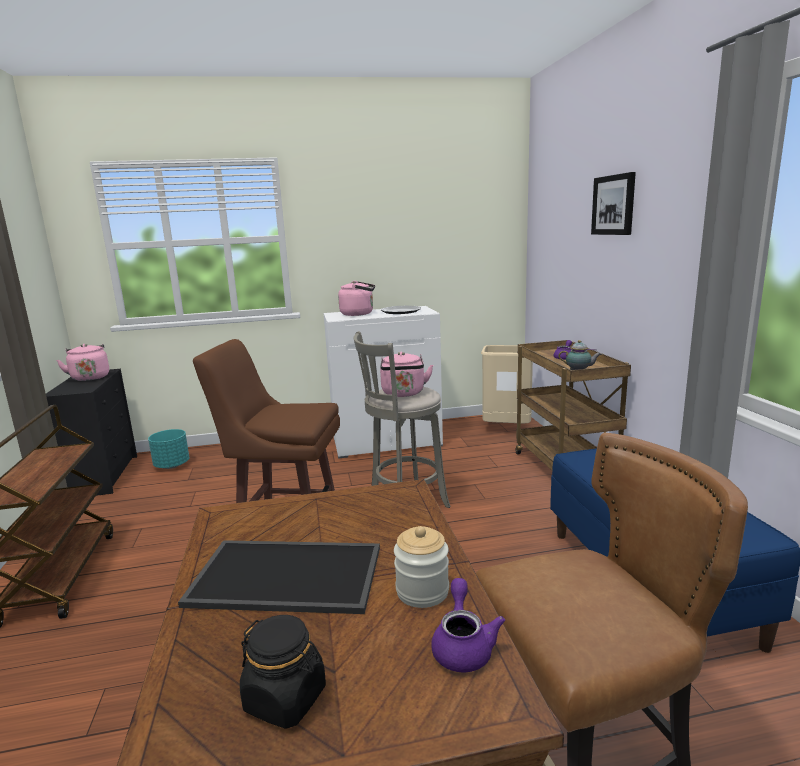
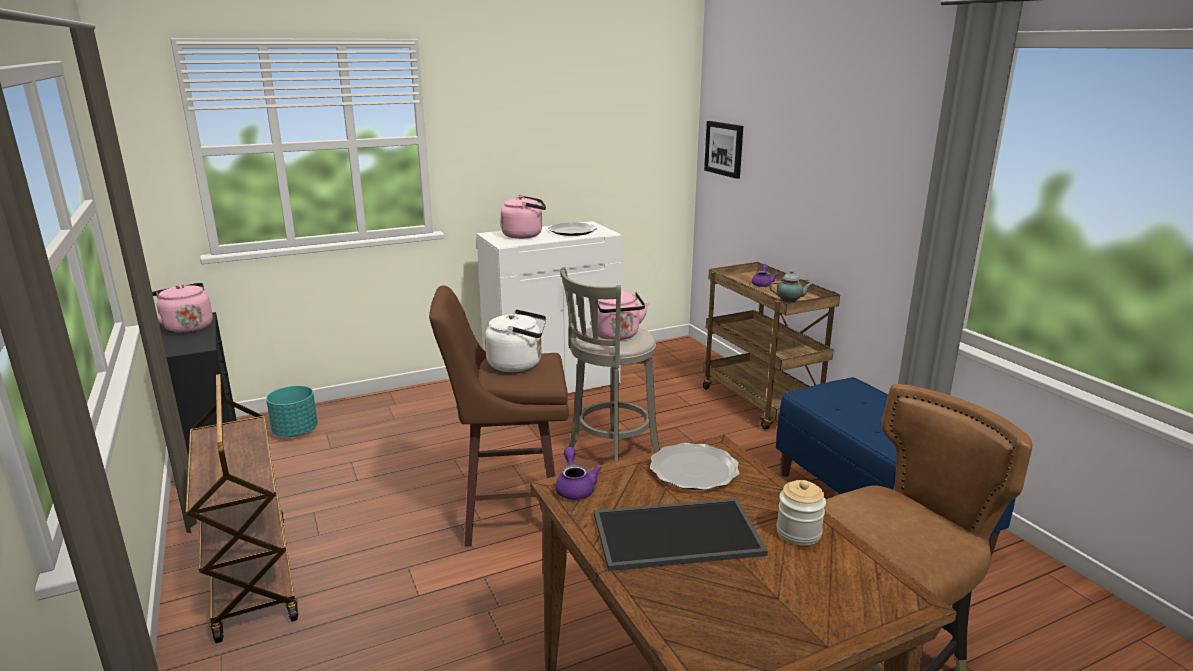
camera: 15 degrees left, 5 degrees up
black jar [240,615,326,729] -> none
purple teapot [431,578,505,673] -> purple teapot moved to [555,447,602,500]
beige trash can [481,345,533,423] -> none
picture [591,172,636,235] -> picture moved to [704,121,743,179]
none -> white kettle [485,309,546,372]
none -> plate [650,443,739,490]

